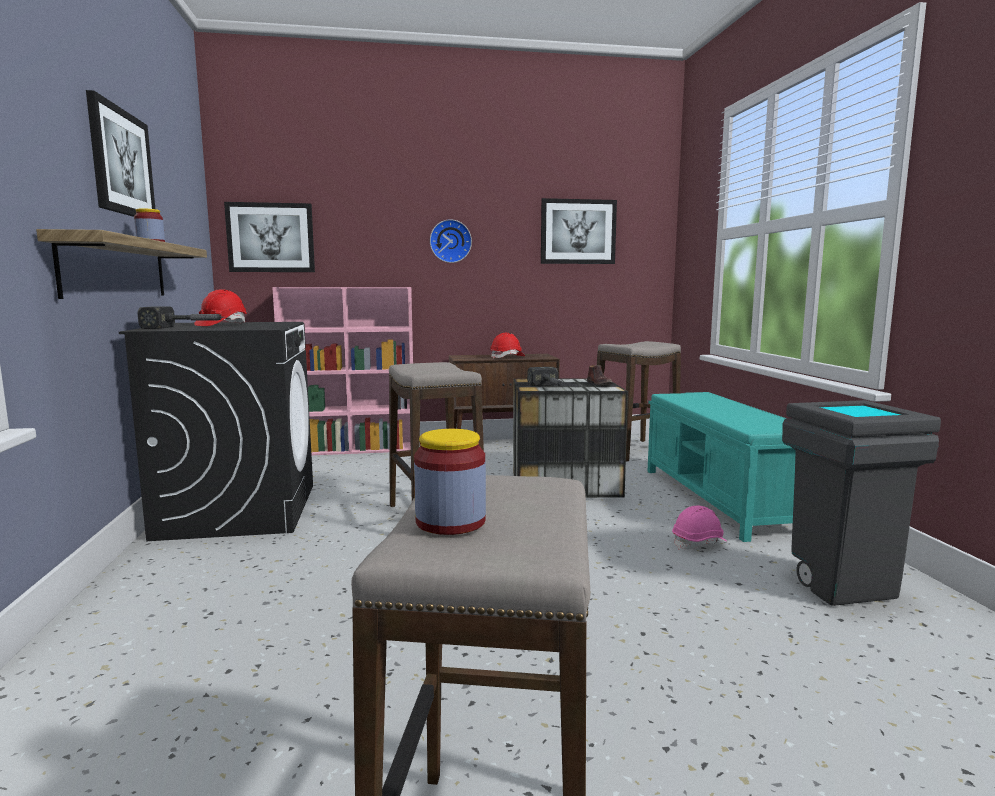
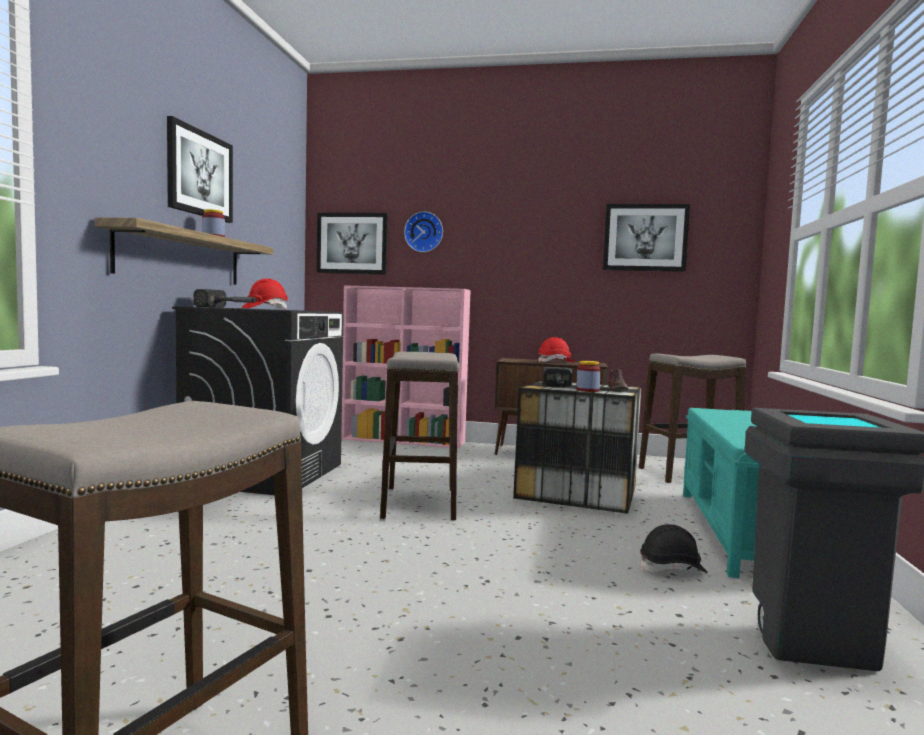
camera: 20 degrees right, 5 degrees down
jar [414,429,486,535] -> jar moved to [576,361,601,392]
wall clock [430,219,472,263] -> wall clock moved to [404,211,443,252]
pink hard hat [672,506,728,549] -> black hard hat [640,524,708,573]

